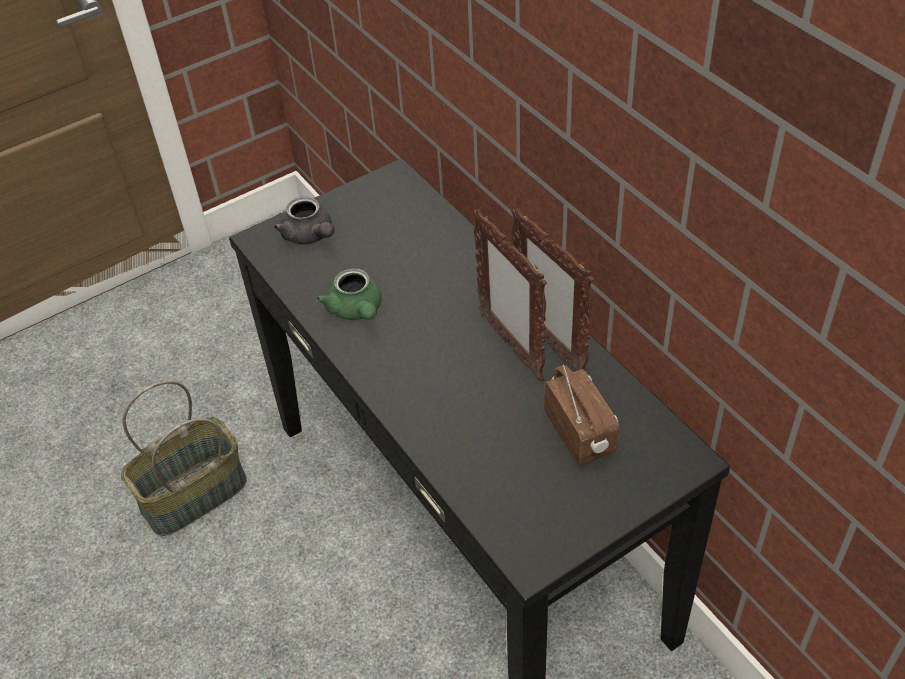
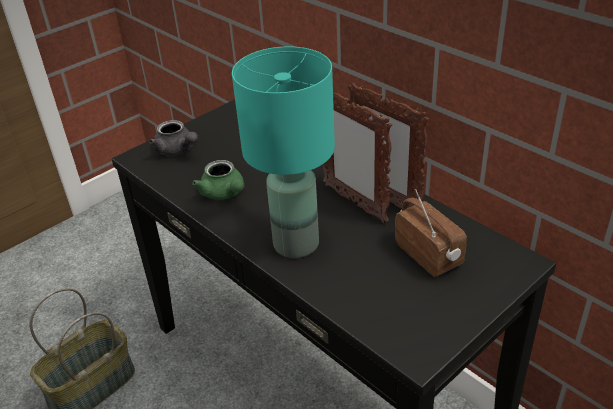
camera: 10 degrees left, 10 degrees down
none -> turquoise table lamp [232,47,335,258]

